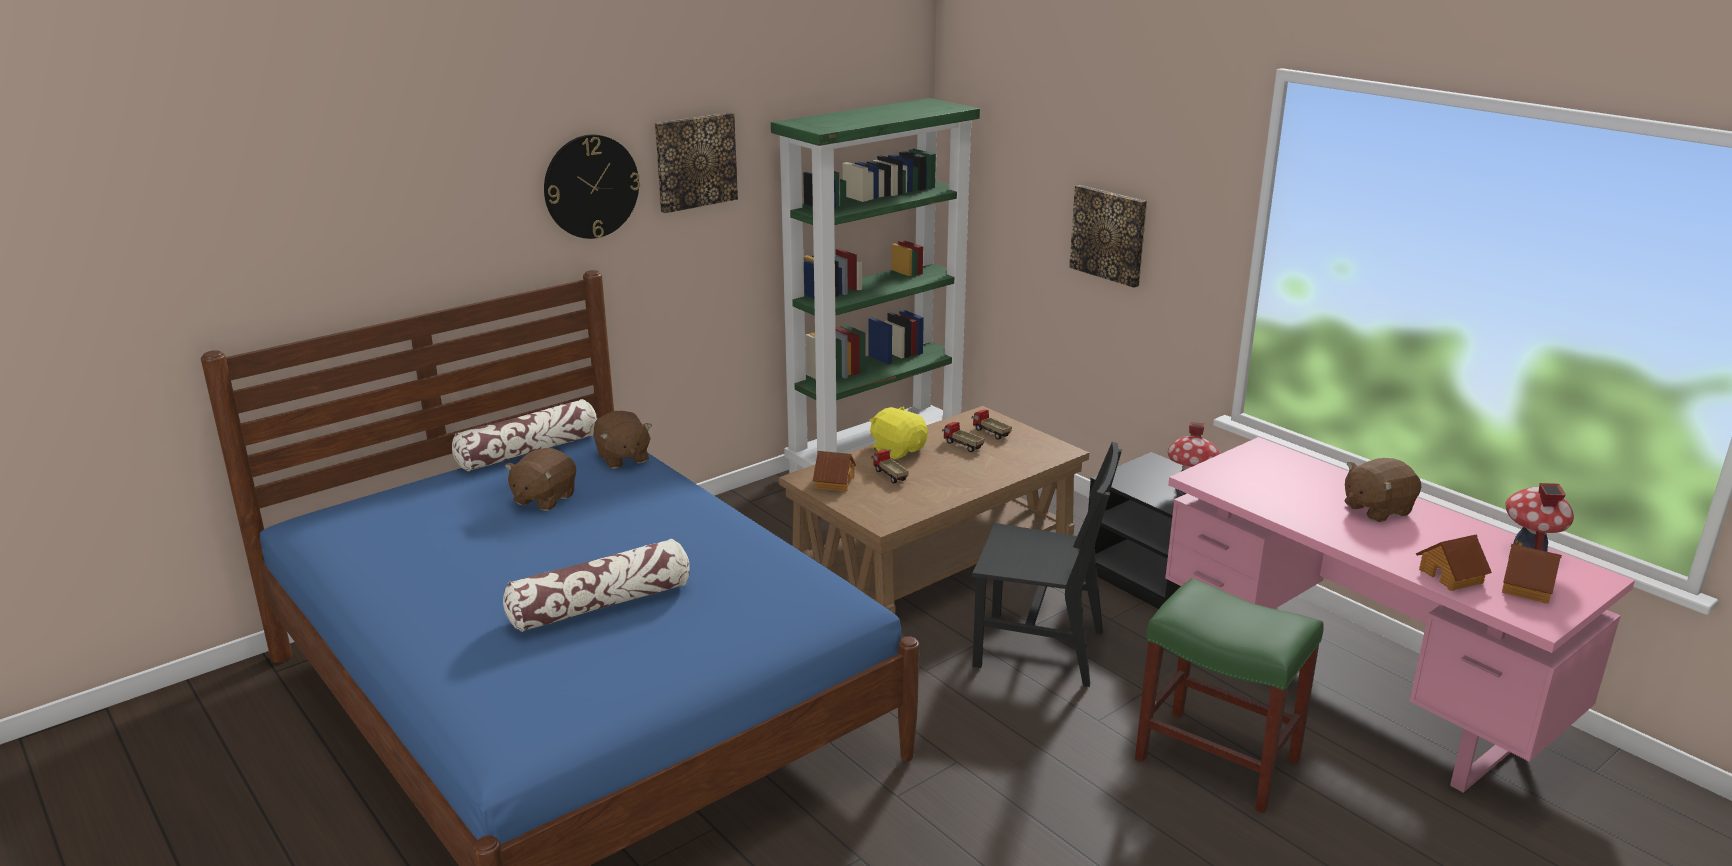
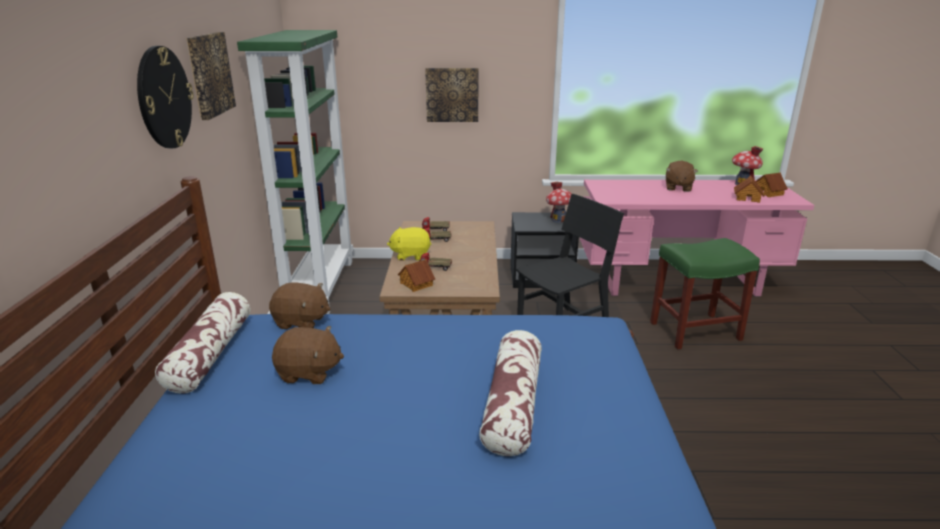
camera: 50 degrees left, 0 degrees up
brown plush toy [505,448,576,511] -> brown plush toy turned 60 degrees counterclockwise [272,326,344,384]

